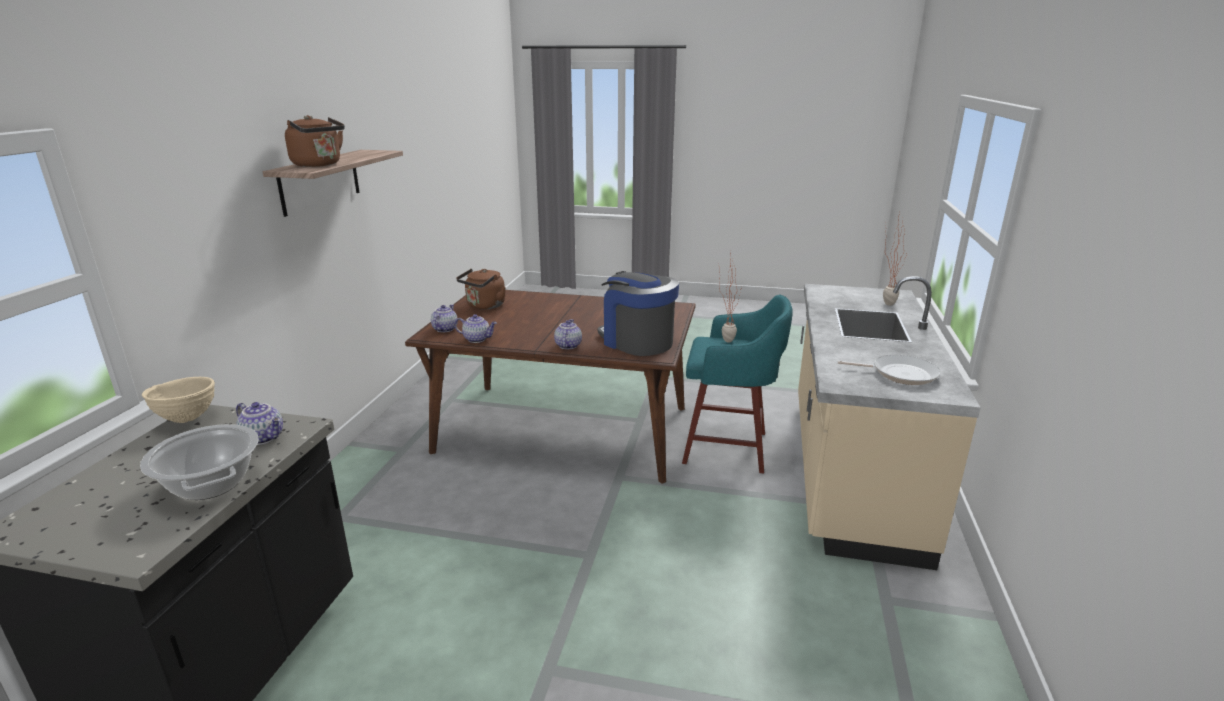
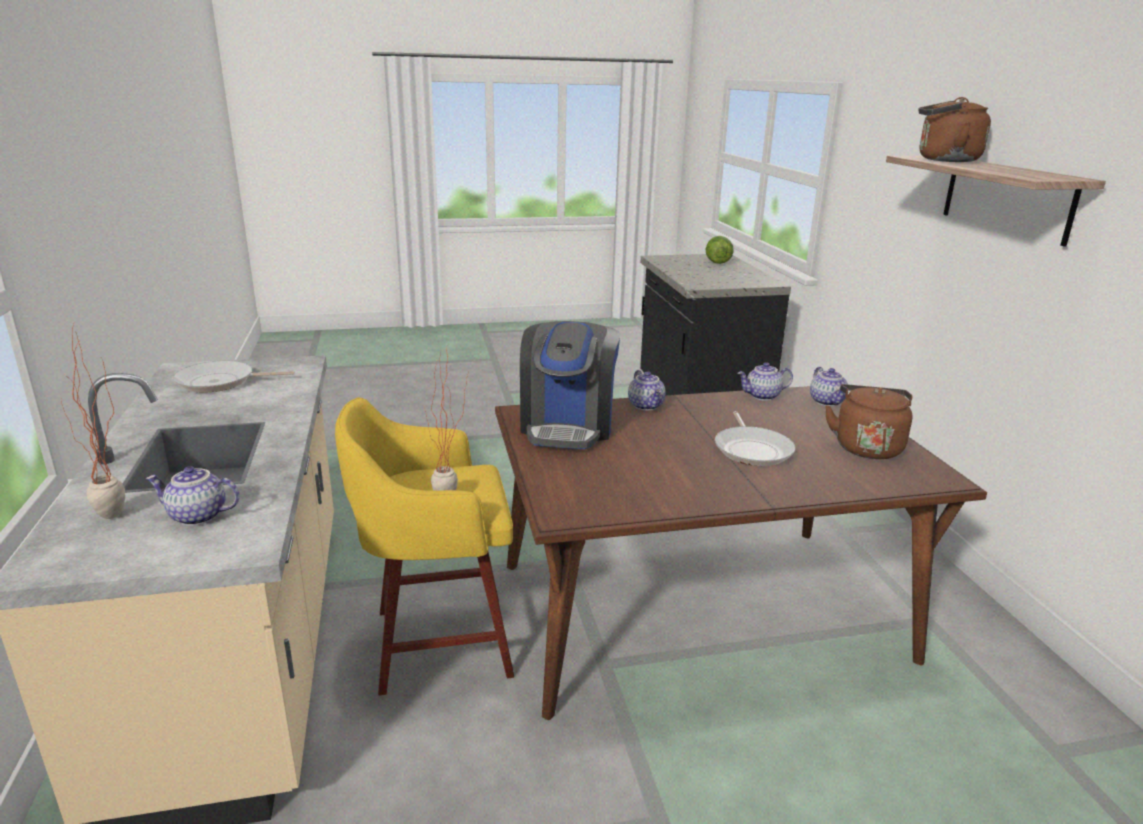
camera: 155 degrees right, 0 degrees up
cooking pot [140,424,259,500] -> none
beige bowl [142,377,215,423] -> none
teapot [236,402,283,445] -> teapot moved to [146,466,240,526]
coffee machine [598,271,679,356] -> coffee machine turned 75 degrees clockwise [520,321,621,449]
turquoise stool [682,295,793,474] -> yellow stool [335,397,514,696]
none -> lettuce [706,236,734,264]
none -> frying pan [715,411,795,466]

